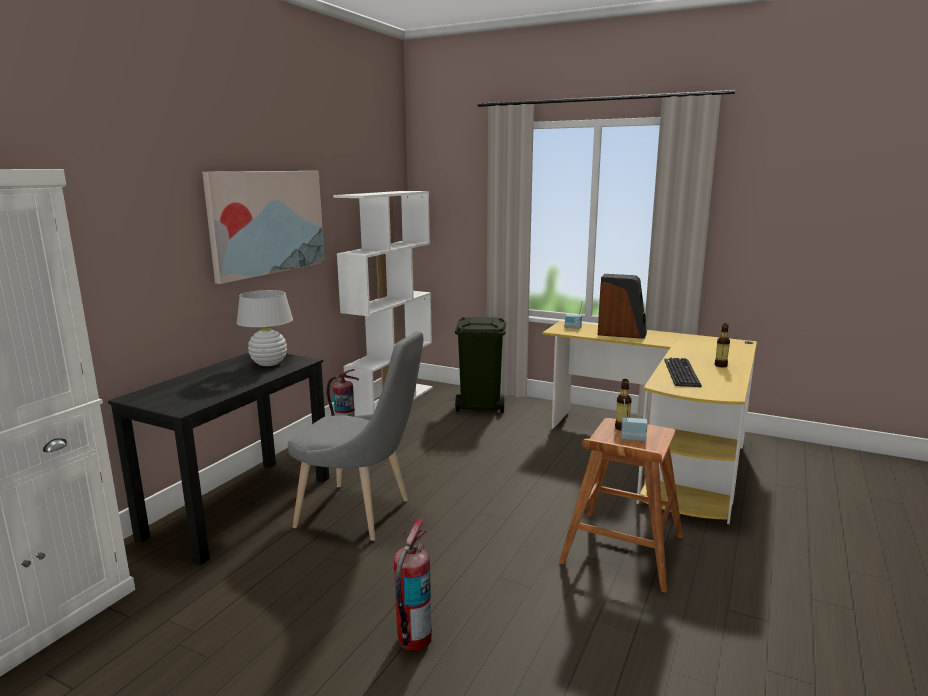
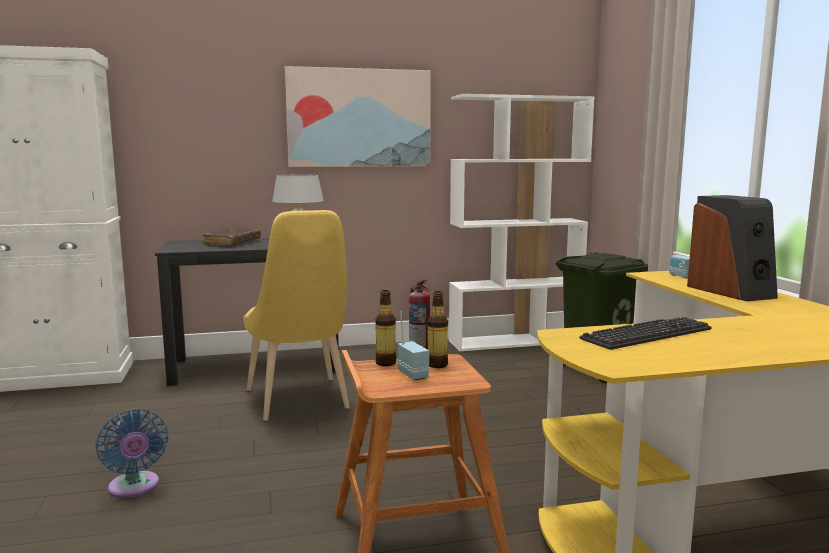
camera: 50 degrees right, 5 degrees down
grey chair [288,331,424,541] -> yellow chair [243,210,350,421]
fire extinguisher [393,518,432,651] -> blue fan [95,408,168,498]
bottle [715,324,730,367] -> bottle moved to [375,290,396,366]
none -> brown book [203,228,261,246]

